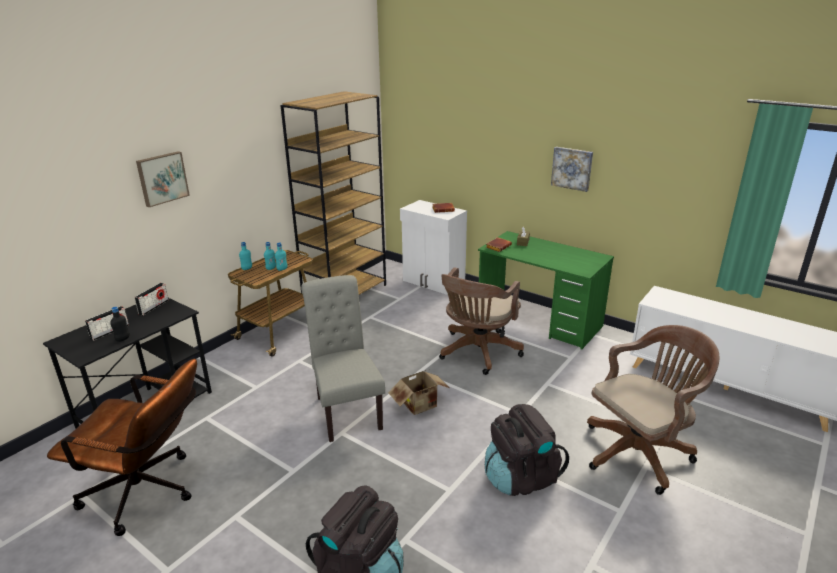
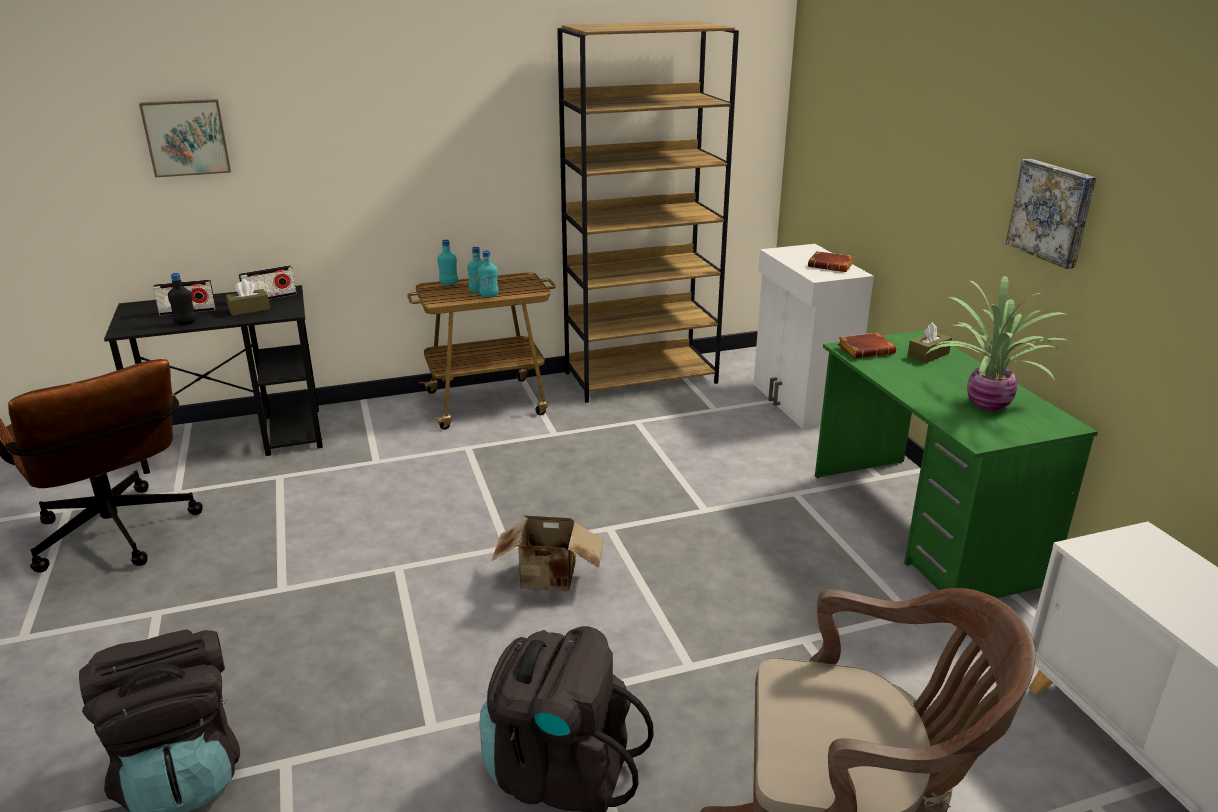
camera: 35 degrees right, 0 degrees up
picture [136,151,190,207] -> picture moved to [139,99,231,177]
grey chair [301,275,385,442] -> none
brown office chair [439,267,524,375] -> none
none -> brown tissue box [226,279,270,316]
none -> potted plant [926,276,1066,411]

